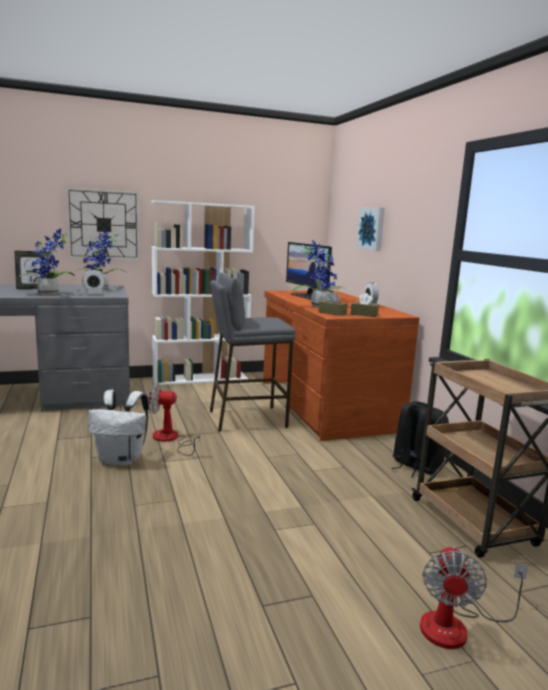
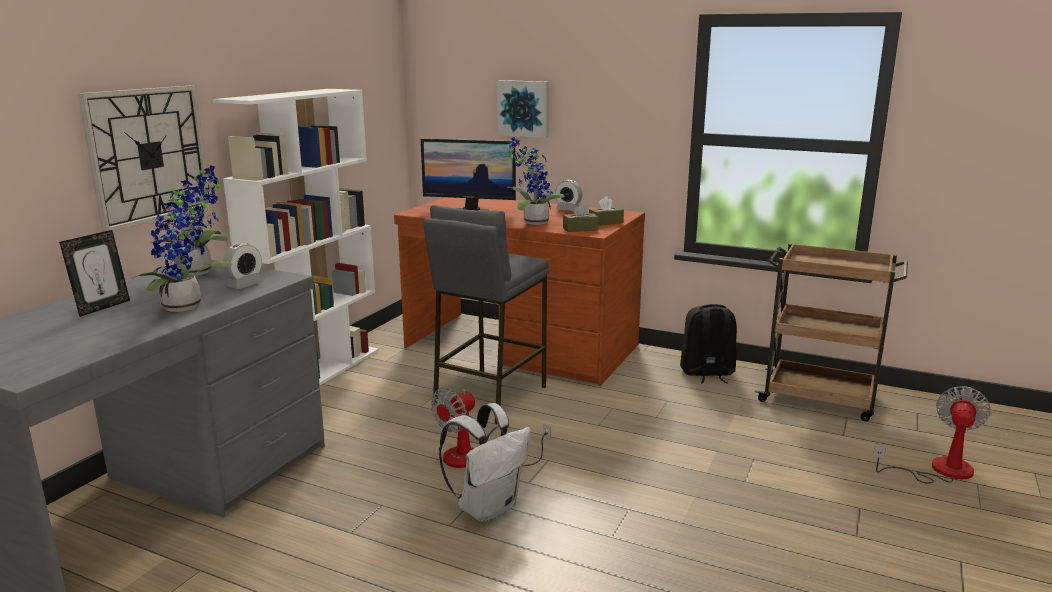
camera: 45 degrees left, 5 degrees up
fan [420,546,528,649] -> fan turned 120 degrees counterclockwise [873,386,991,484]

